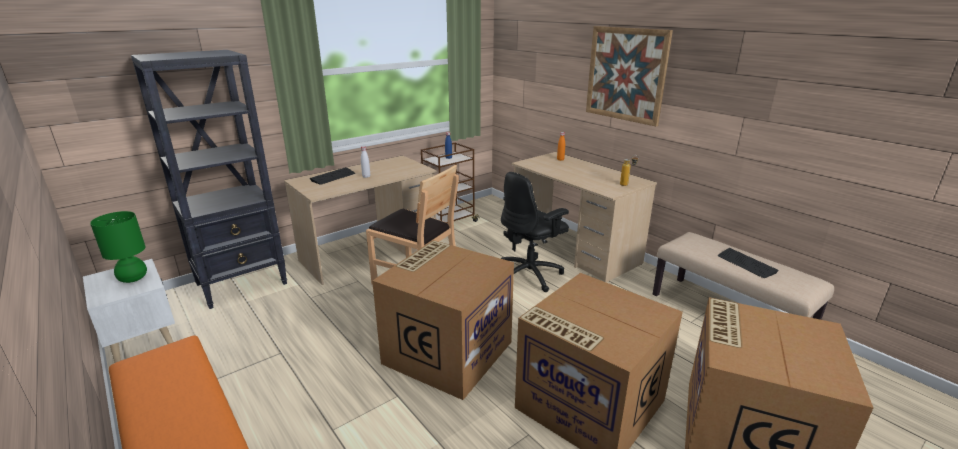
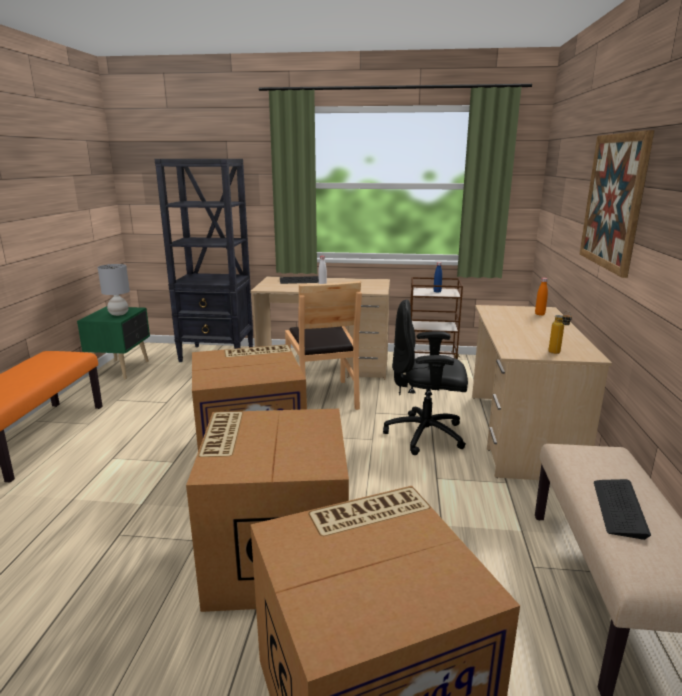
camera: 45 degrees right, 5 degrees down
white nightstand [83,259,175,363] -> green nightstand [77,306,150,379]
green table lamp [90,211,147,283] -> grey table lamp [98,264,130,316]

